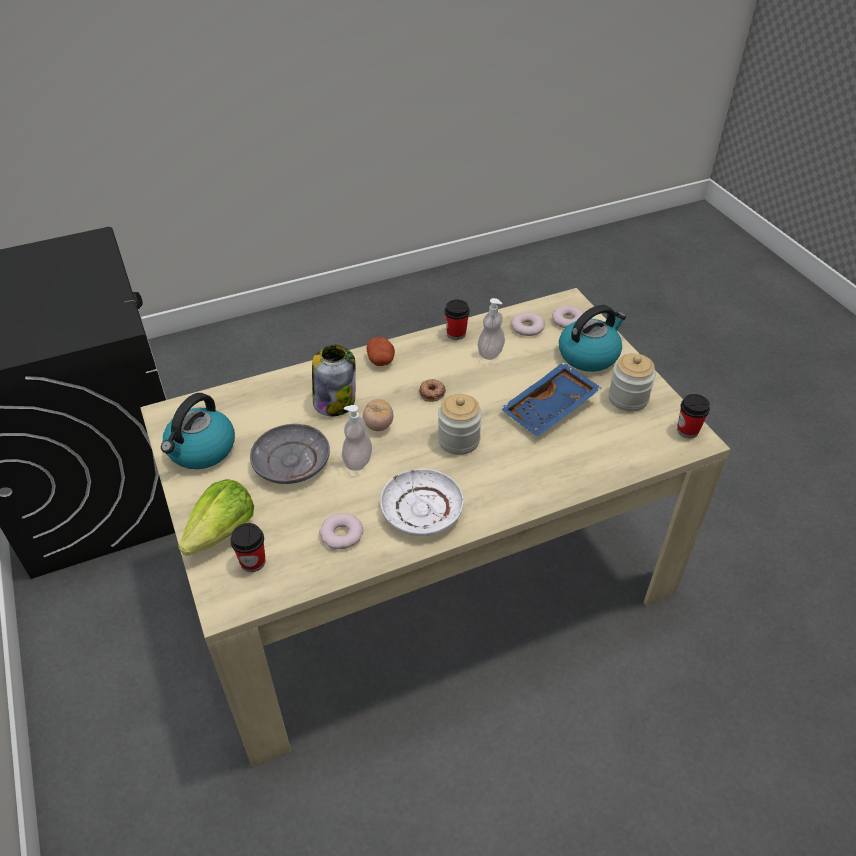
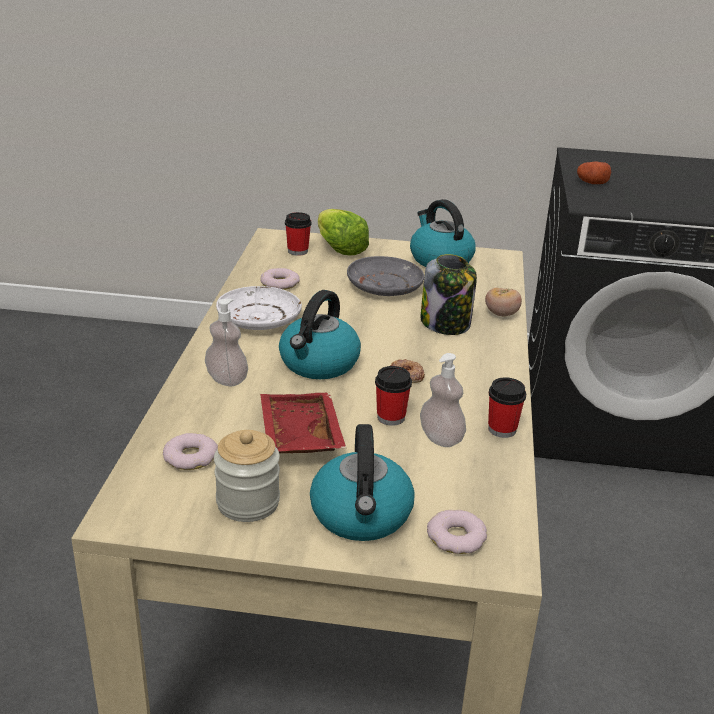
camera: 120 degrees right, 15 degrees down
soap dispenser [342,405,372,471] -> soap dispenser moved to [205,298,248,386]
tomato [363,399,393,431] -> tomato moved to [485,288,522,316]
potato [367,337,395,366] -> potato moved to [577,161,611,184]
jar [438,394,482,455] -> kettle [279,290,361,379]
blue tray [500,362,601,437] -> red tray [260,392,346,454]
donut [511,312,545,336] -> donut moved to [163,433,218,470]
cup [677,394,710,438] -> cup moved to [375,366,412,426]

